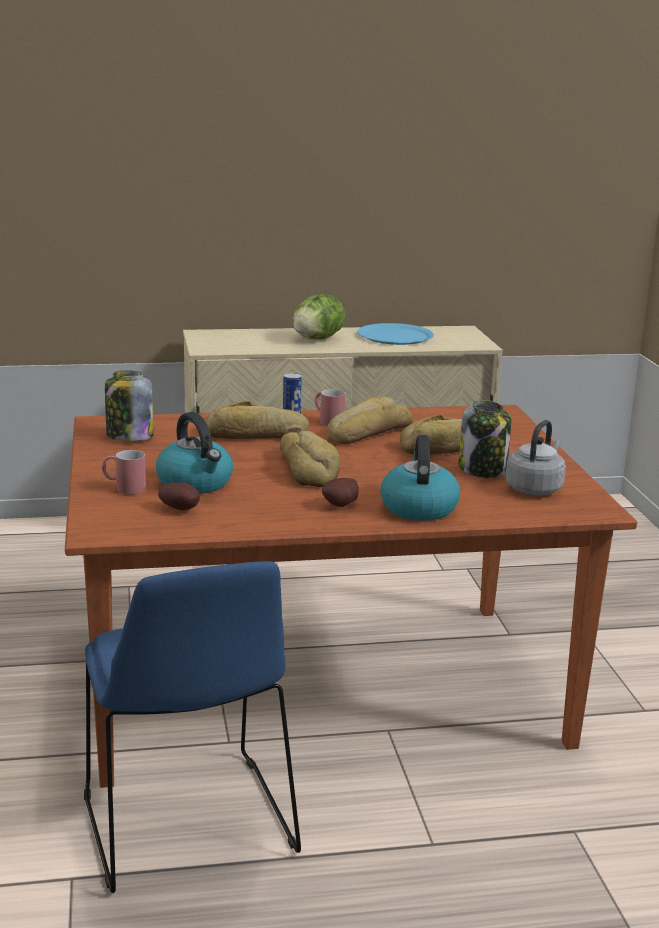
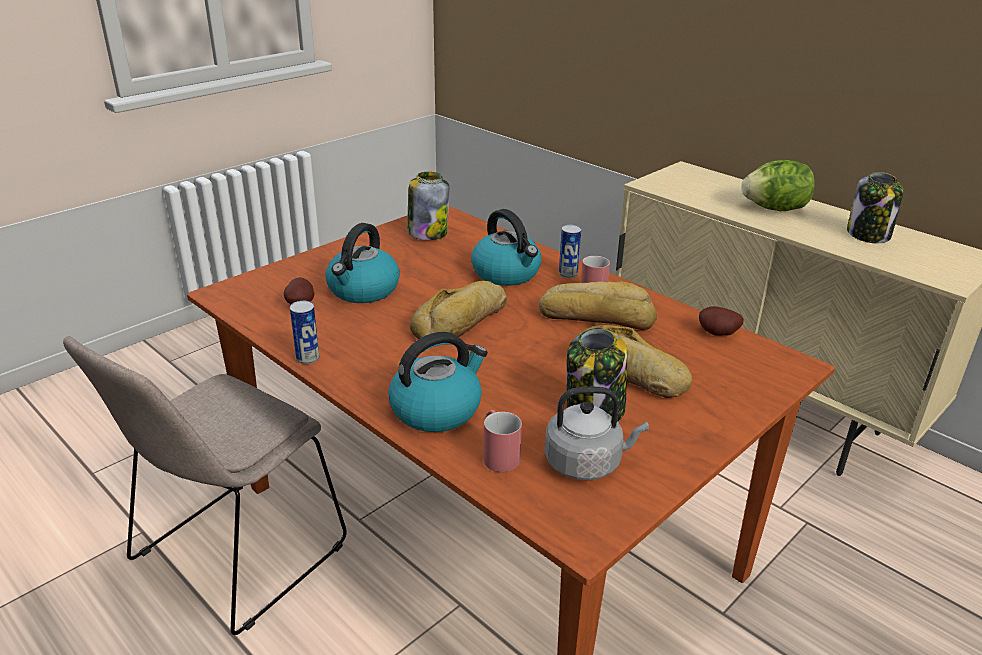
camera: 55 degrees right, 10 degrees up
blue chair [84,561,301,893] -> beige chair [63,336,347,635]
red mug [102,450,146,495] -> red mug moved to [483,410,522,472]
bread [206,401,309,439] -> kettle [471,209,541,286]
potato [322,478,359,507] -> potato moved to [699,306,744,336]
blue plate [357,323,434,345] -> jar [847,172,903,243]
none -> can [290,301,319,364]

